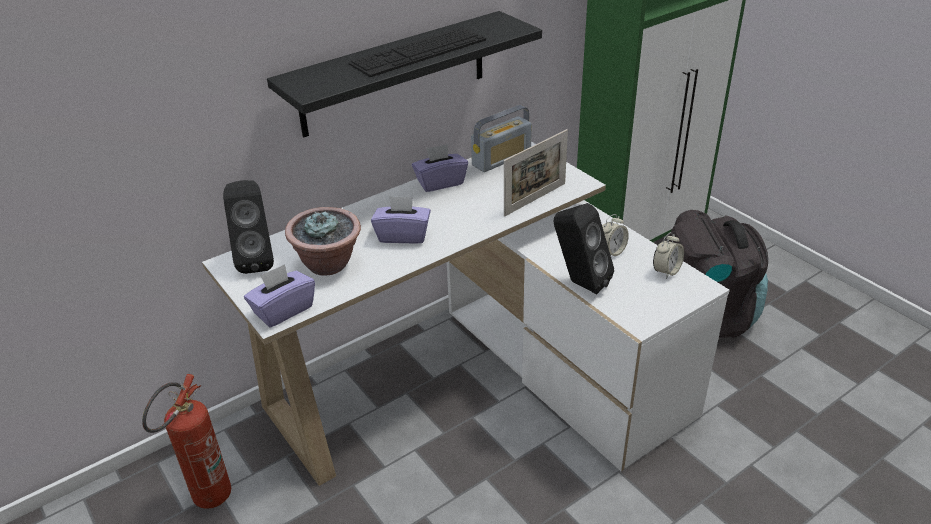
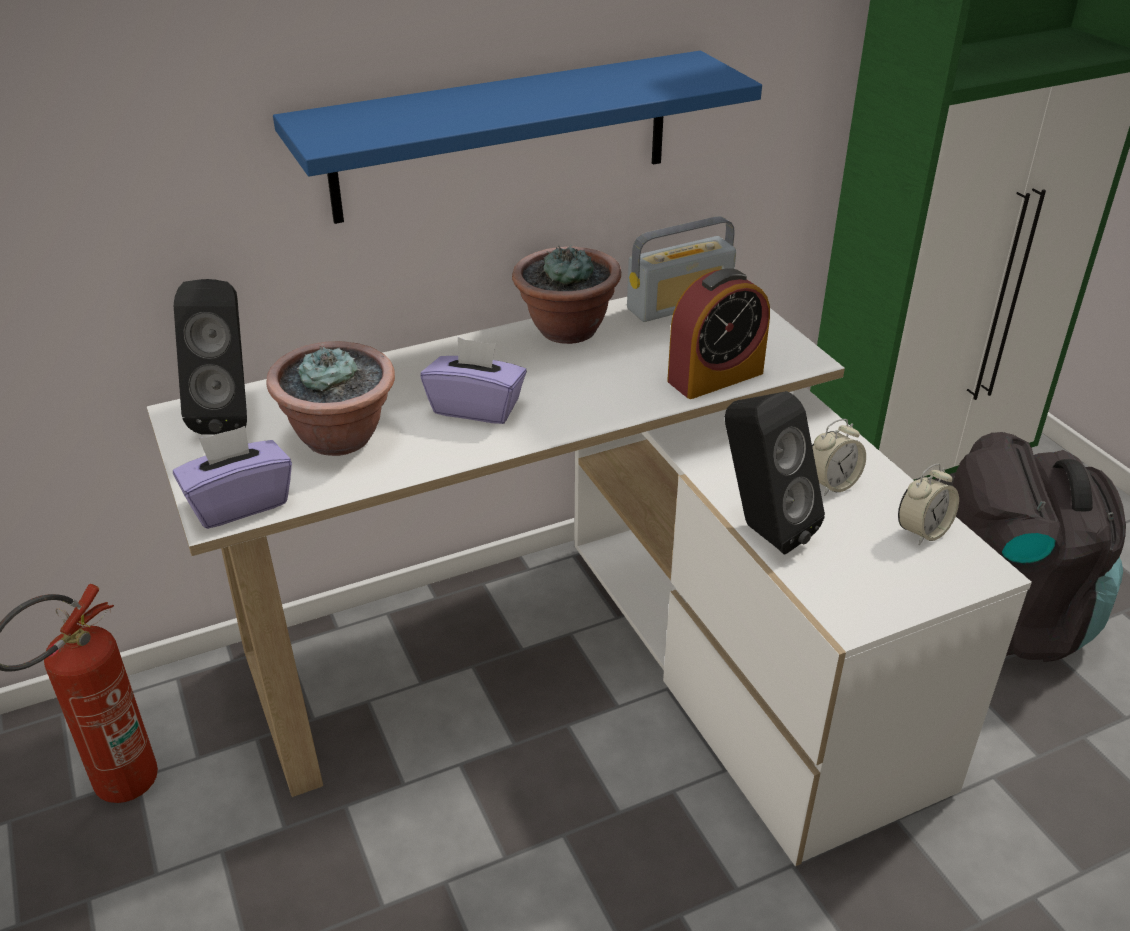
camera: 10 degrees right, 0 degrees up
black shelf [267,11,542,137] -> blue shelf [273,51,762,224]
keyboard [348,27,486,77] -> none
purple tissue box [412,144,468,192] -> potted plant [512,244,621,344]
picture frame [504,129,568,217] -> alarm clock [667,268,770,399]

